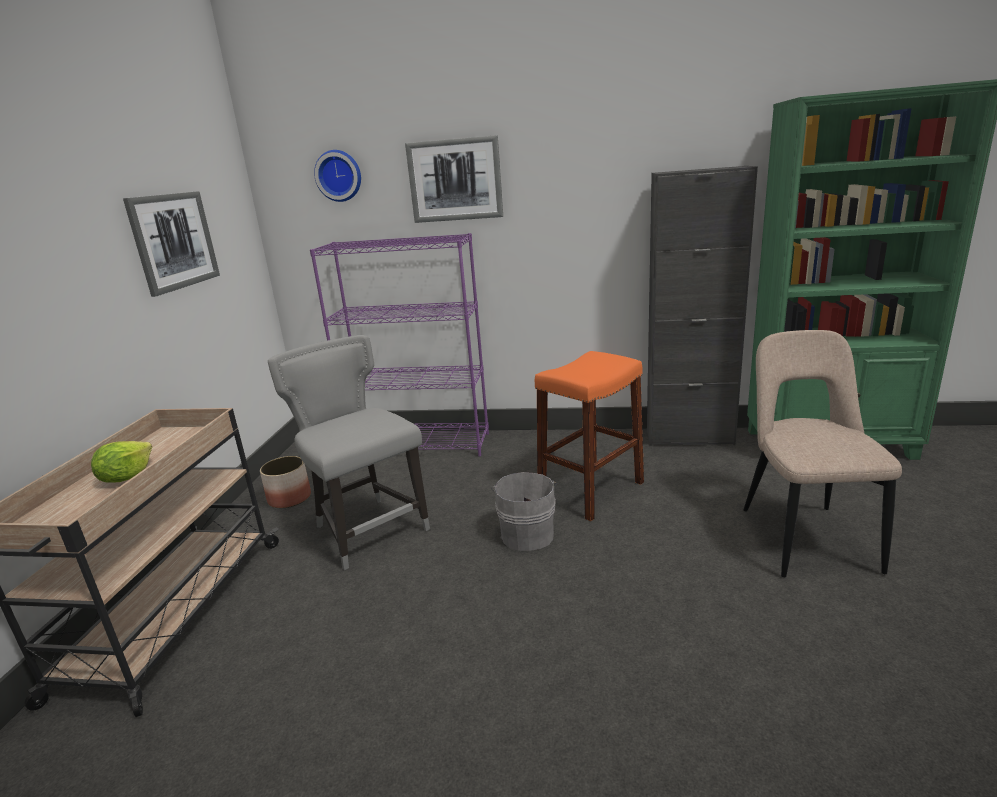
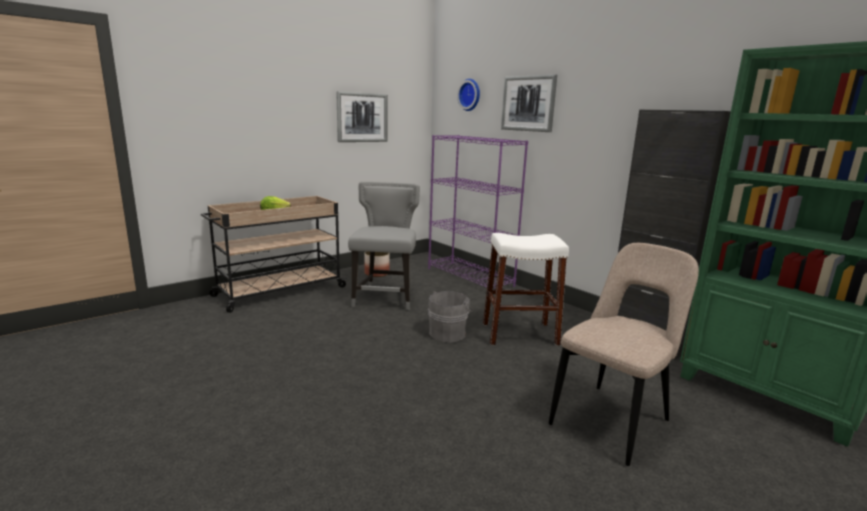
camera: 40 degrees right, 5 degrees down
orange stool [535,351,644,521] -> white stool [483,233,569,346]

